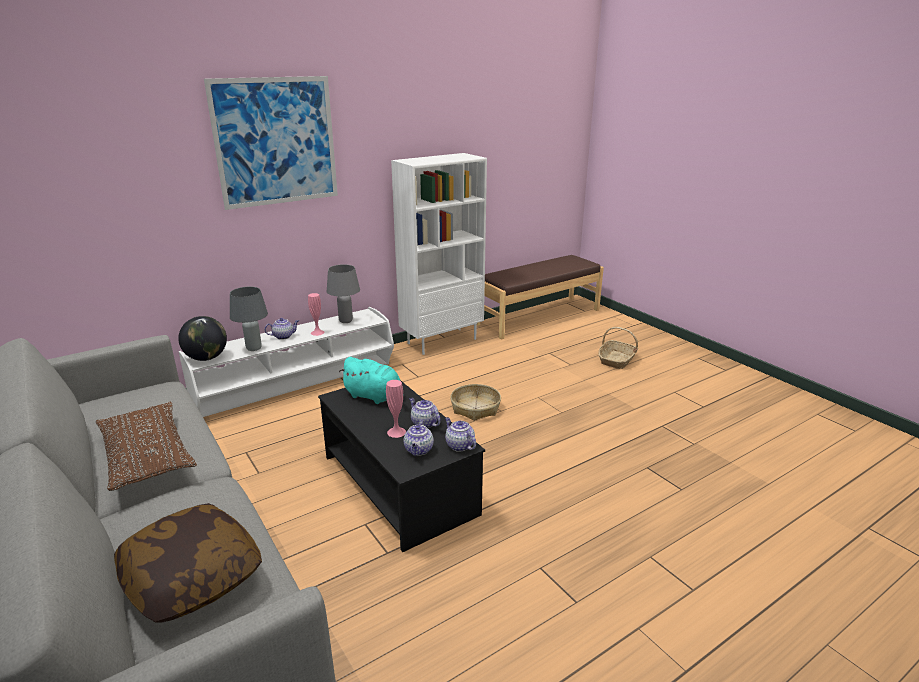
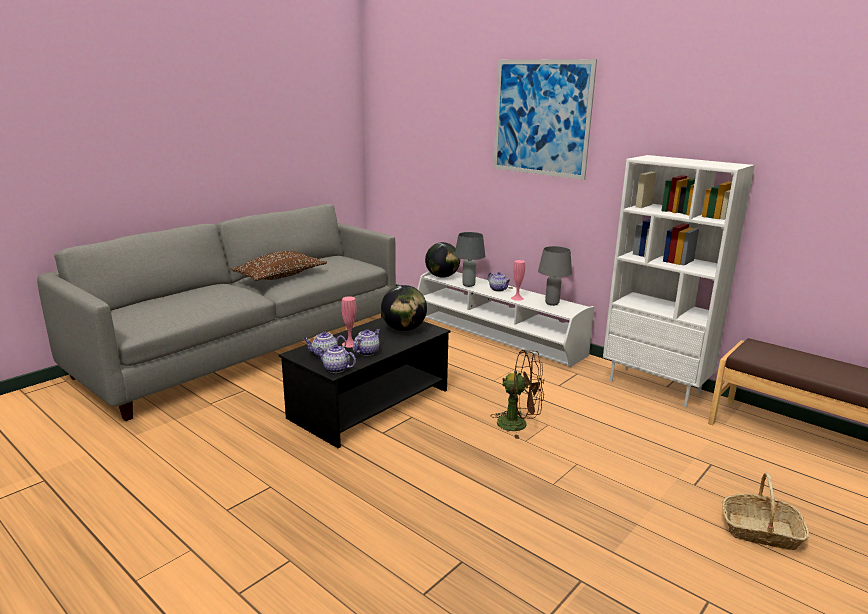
camera: 75 degrees right, 5 degrees down
pillow [114,503,262,623] -> none
turquoise plush toy [339,357,404,404] -> globe [381,285,427,331]
teapot [445,417,476,452] -> teapot turned 105 degrees counterclockwise [317,345,356,373]
basket [450,384,501,421] -> brown fan [492,350,544,439]

